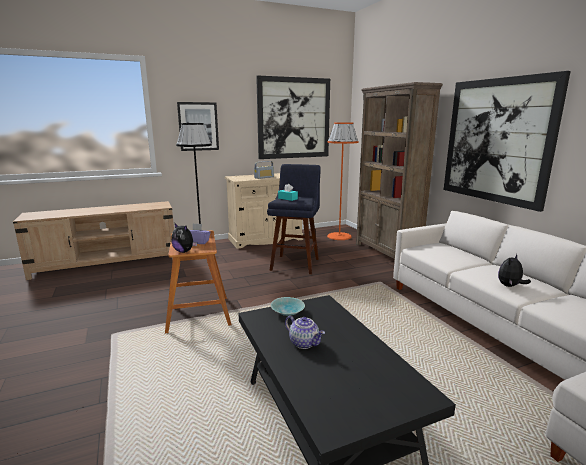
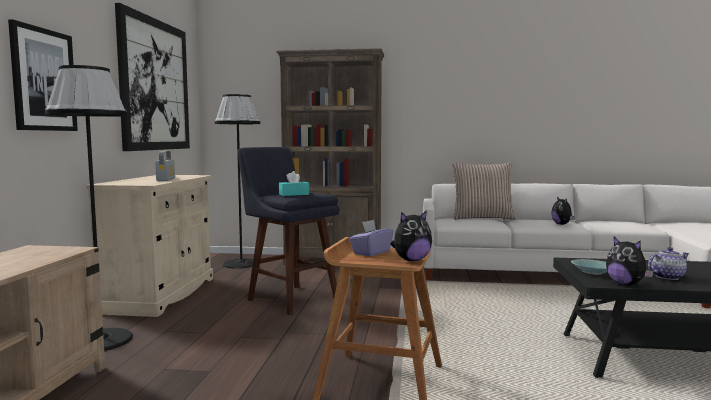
camera: 60 degrees left, 10 degrees down
orange floor lamp [327,122,358,240] -> black floor lamp [215,94,260,269]
picture [444,71,571,212] -> none
none -> pillow [452,162,516,220]
none -> plush toy [606,237,654,285]

